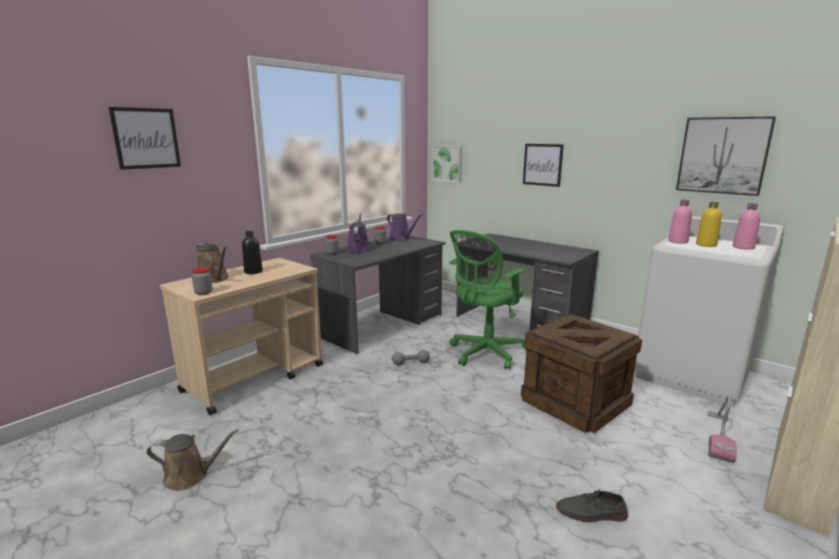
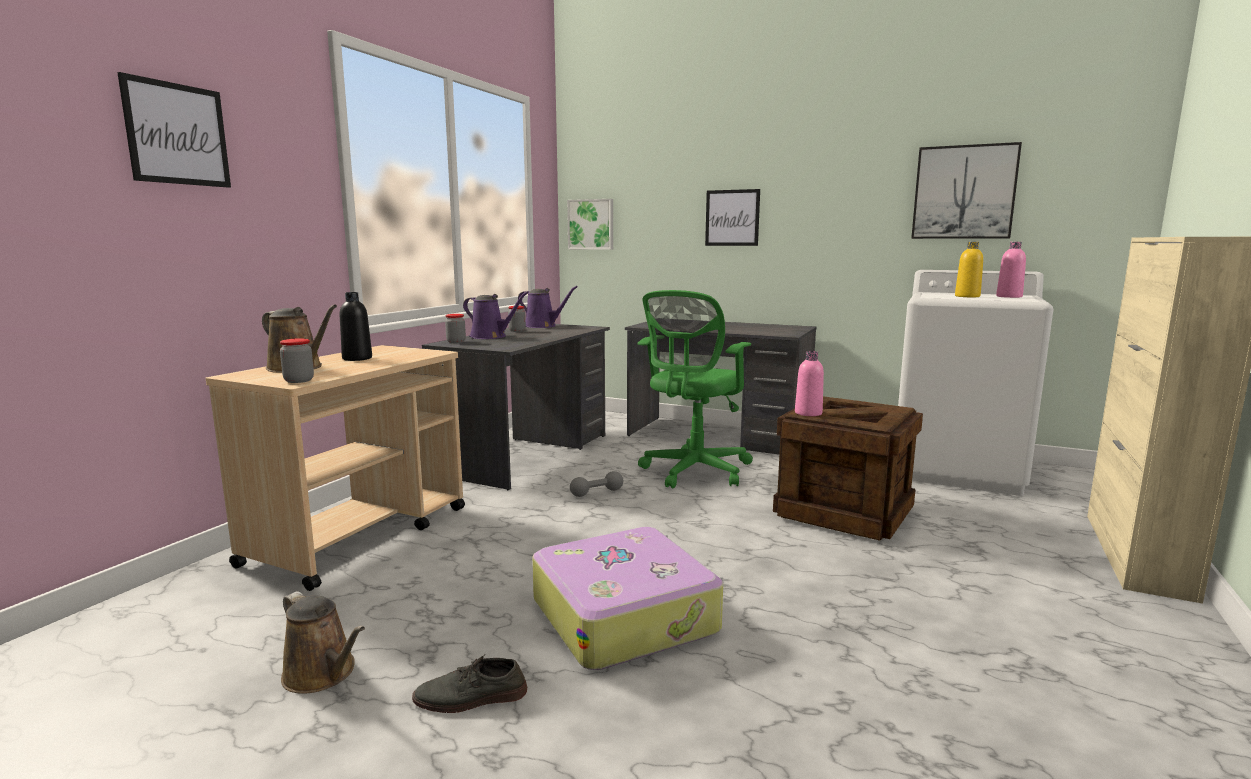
camera: 15 degrees left, 5 degrees down
brown watering can [147,429,239,491] -> brown watering can turned 60 degrees clockwise [281,591,365,694]
purple watering can [346,213,370,253] -> purple watering can turned 135 degrees clockwise [463,292,528,339]
grey shoe [556,489,628,522] -> grey shoe moved to [412,655,527,713]
pink bottle [668,200,692,244] -> pink bottle moved to [795,351,824,416]
vacuum cleaner [708,395,737,463] -> none
none -> suitcase [532,527,723,670]

